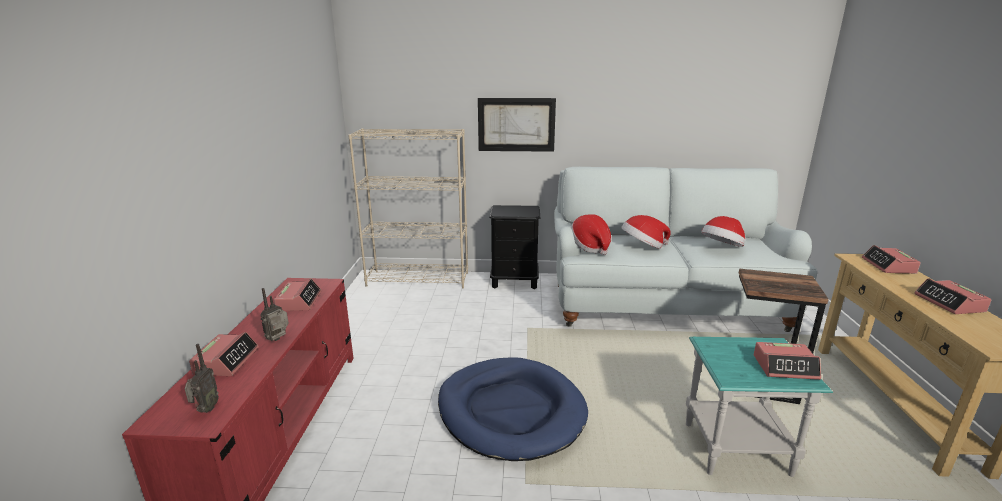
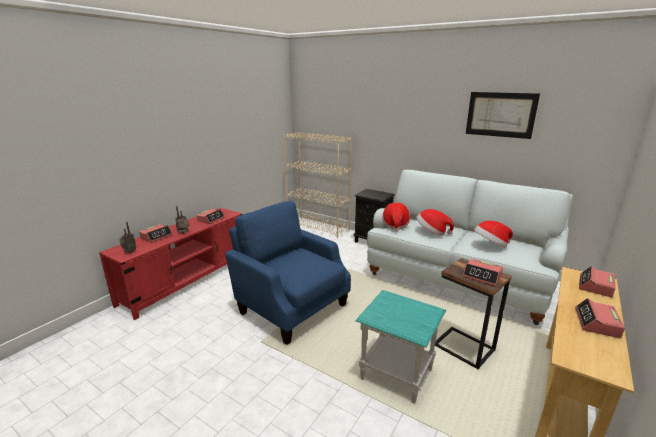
camera: 30 degrees right, 0 degrees up
blue dog bed [438,357,588,461] -> blue armchair [225,201,351,345]
picture [478,98,556,152] -> picture moved to [466,92,540,139]
alarm clock [753,342,821,380] -> alarm clock moved to [463,259,503,286]

